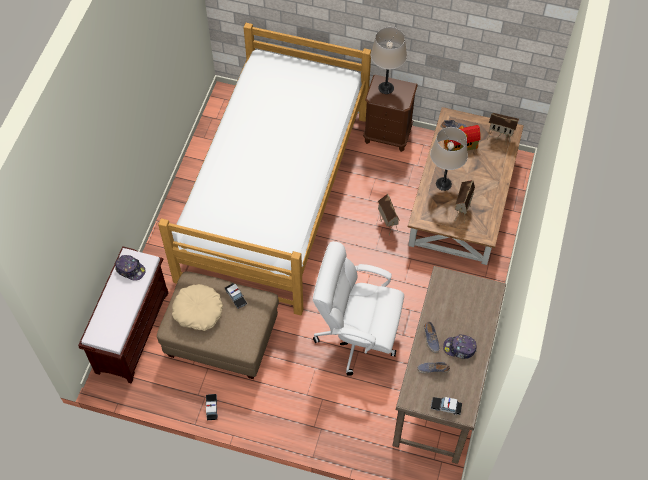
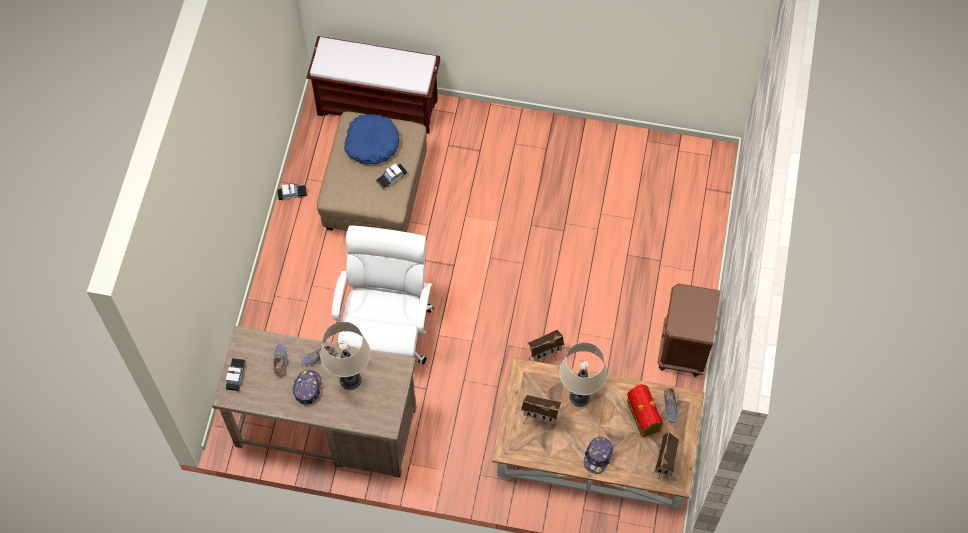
camera: 85 degrees right, 5 degrees up
cap [115,255,146,281] -> cap moved to [583,437,613,474]
bed [158,23,371,316] -> none
beige pillow [172,284,223,331] -> blue pillow [344,114,399,165]
beige table lamp [371,27,407,94] -> beige table lamp moved to [320,321,370,390]

